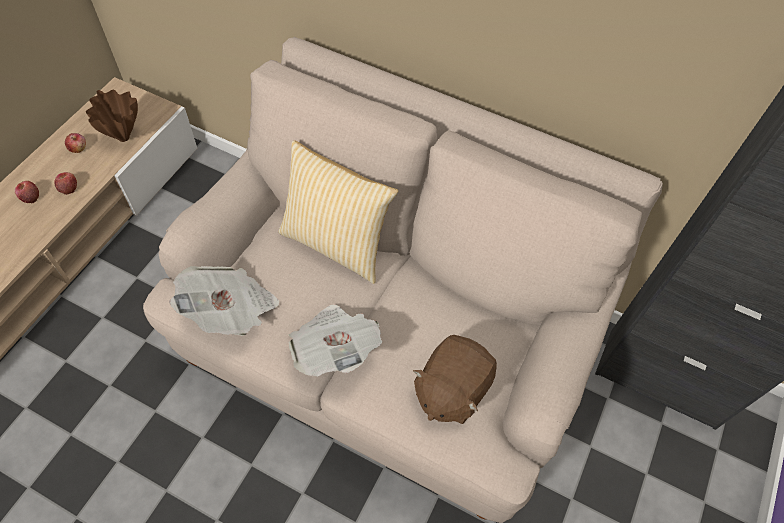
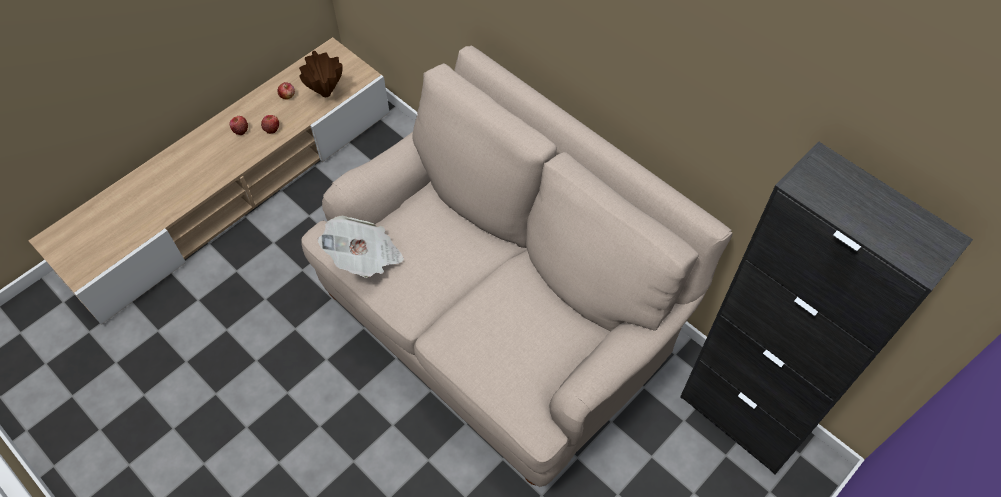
camera: 20 degrees right, 0 degrees up
pillow [278,140,398,284] -> none
newspaper [289,304,382,377] -> none
brown plush toy [413,335,497,424] -> none

